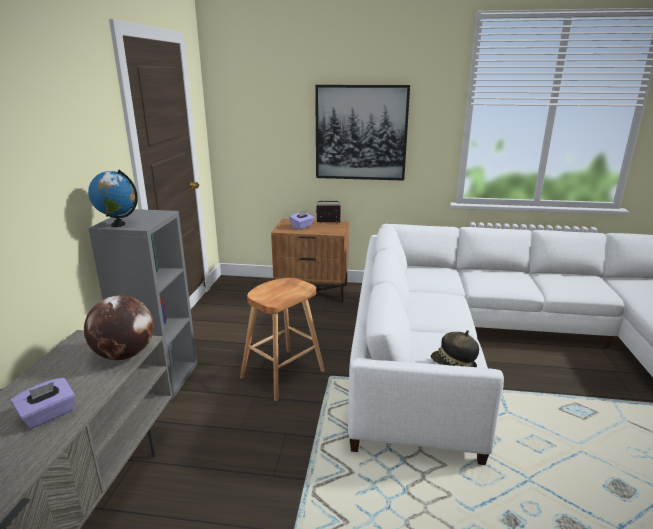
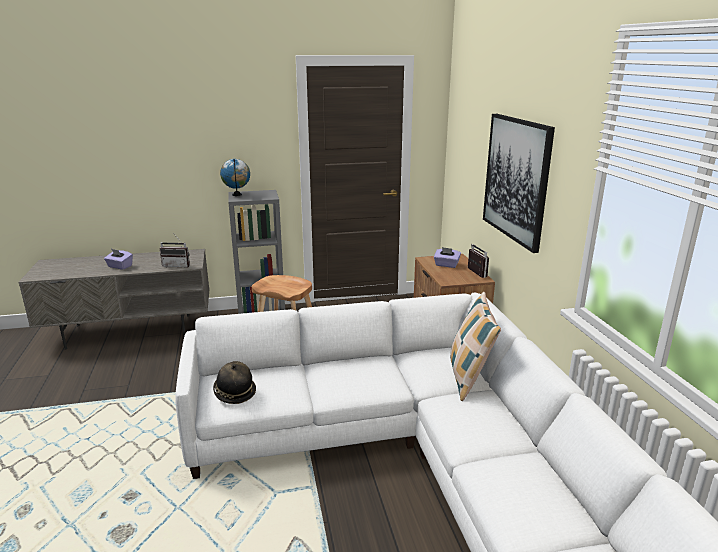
camera: 70 degrees right, 0 degrees up
globe [84,295,154,360] -> radio [160,233,190,268]
none -> pillow [450,292,501,401]

